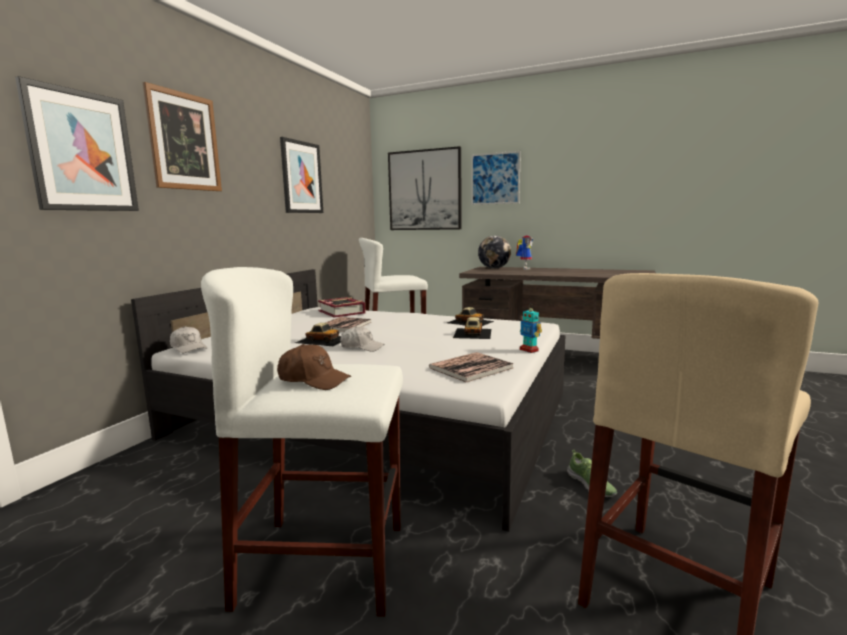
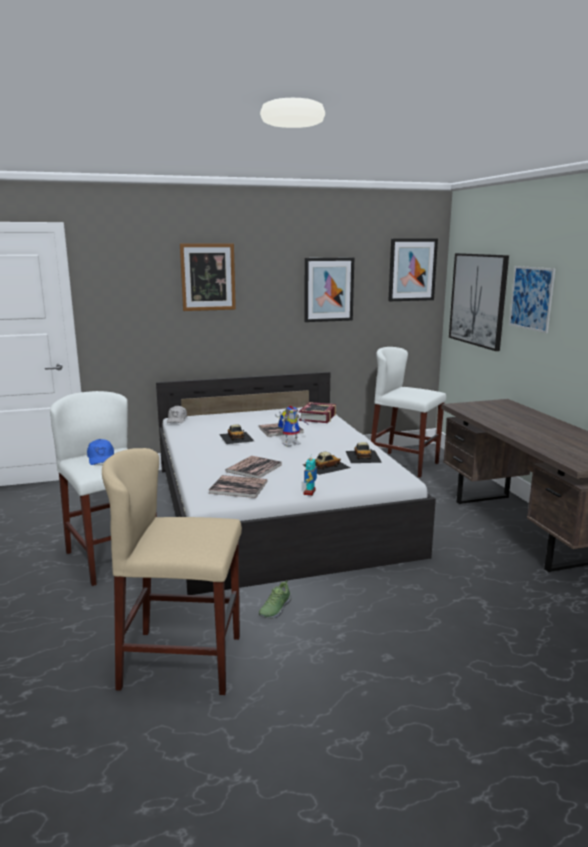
camera: 50 degrees right, 5 degrees up
picture [15,76,139,211] -> picture moved to [388,239,438,301]
brown cap [277,344,351,390] -> blue cap [87,439,114,465]
white cap [340,326,384,352] -> none
globe [478,236,511,269] -> none
toy robot [516,235,533,270] -> toy robot moved to [275,406,310,447]
none -> book [225,456,282,478]

